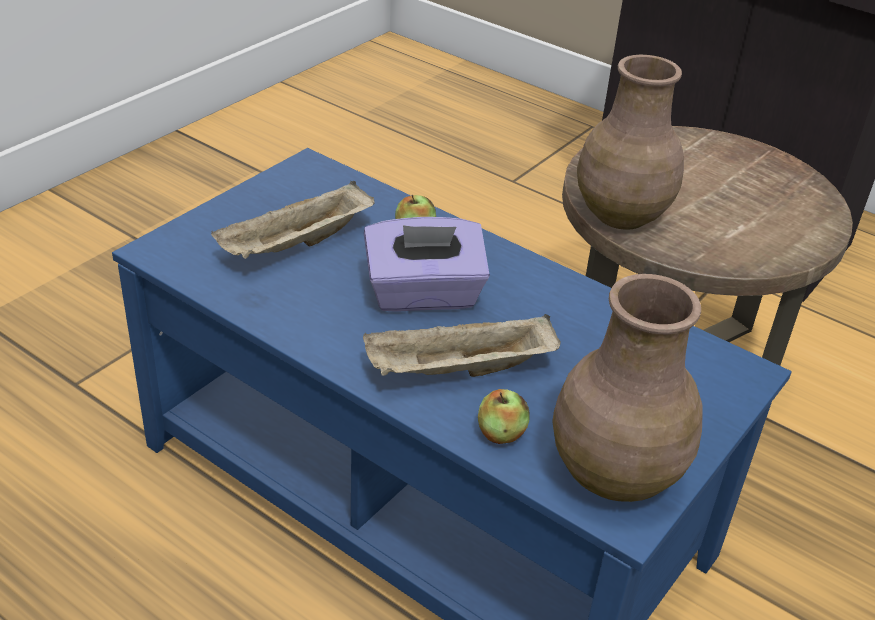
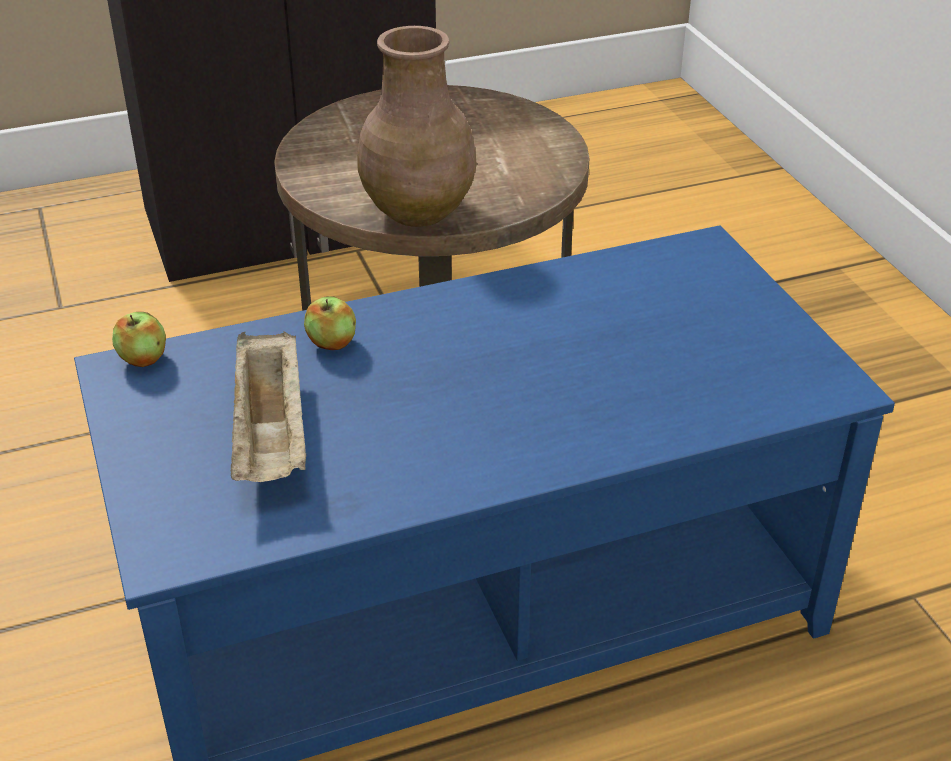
camera: 55 degrees left, 0 degrees up
beige tray [363,314,561,377] -> none
purple tissue box [364,217,490,312] -> none
apple [478,389,530,444] -> apple moved to [112,312,166,367]
brown vase [552,274,703,502] -> none

